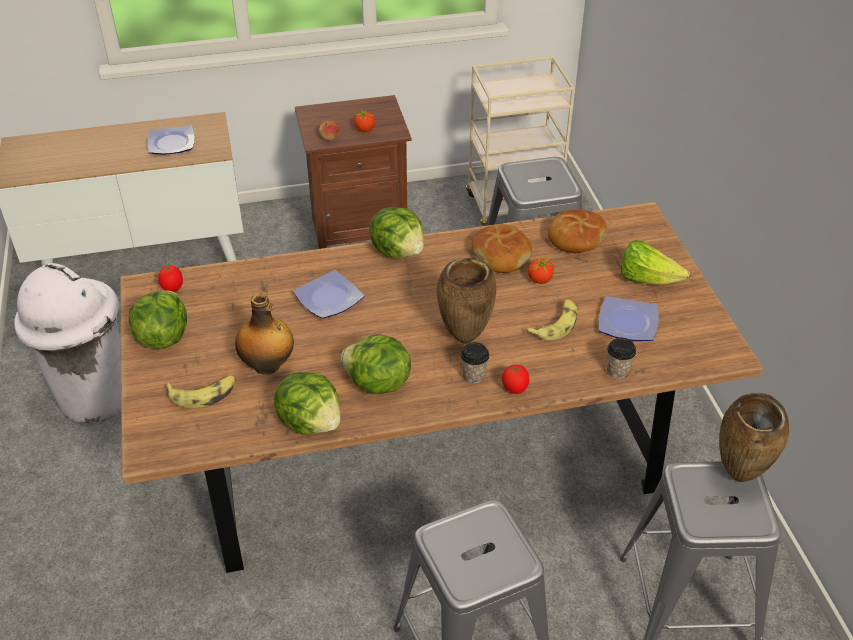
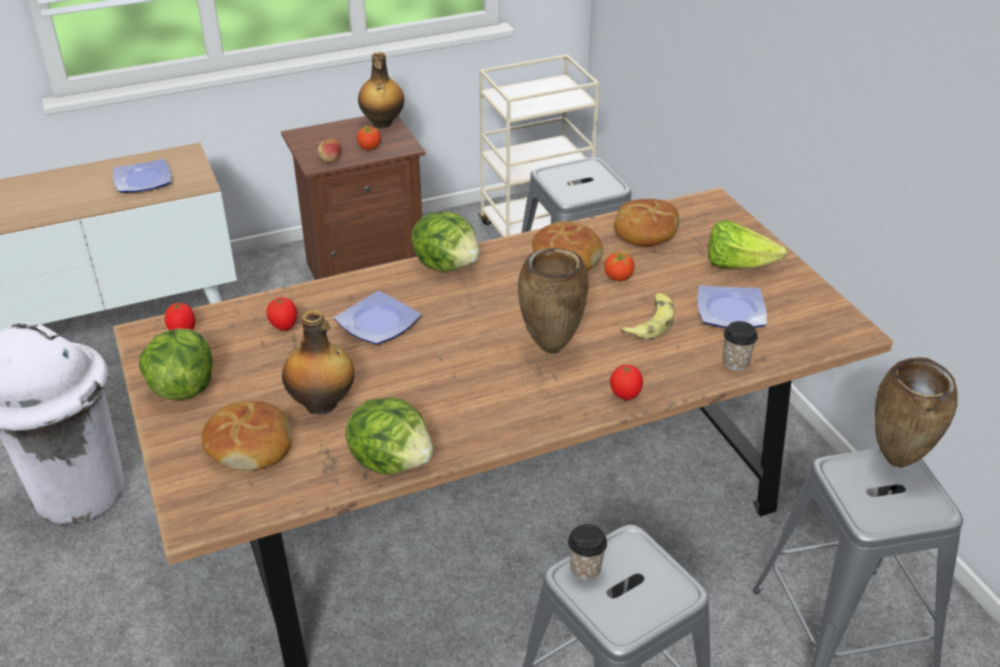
camera: 10 degrees left, 5 degrees down
banana [165,375,235,408] -> bread [202,401,292,471]
lettuce [341,334,411,394] -> none
cup [461,342,489,384] -> cup moved to [568,524,607,580]
none -> tomato [267,298,297,331]
none -> bottle [358,52,404,128]

